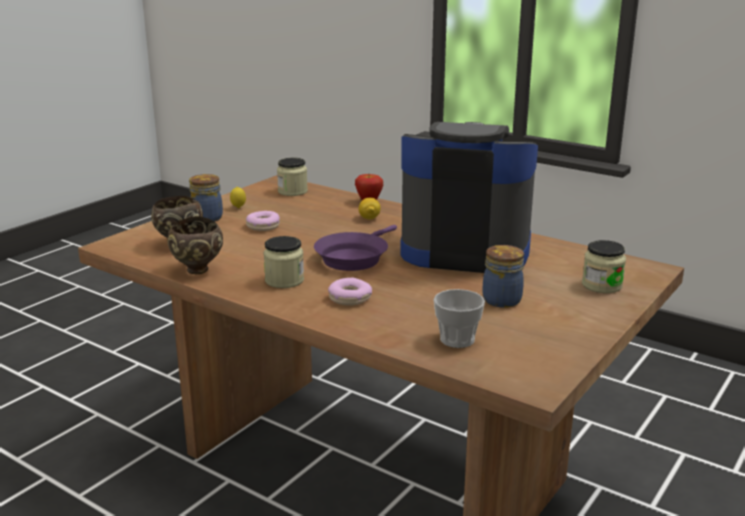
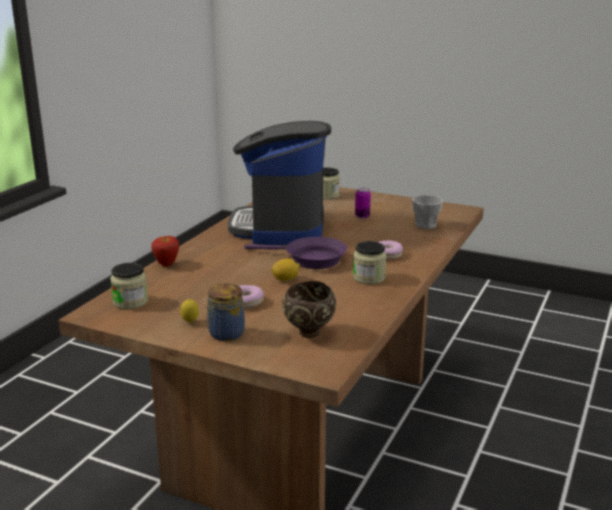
camera: 100 degrees left, 0 degrees up
brown bowl [168,216,223,274] -> none
lemon [359,198,381,219] -> lemon moved to [272,259,300,281]
jar [482,245,524,308] -> can [355,188,371,219]

